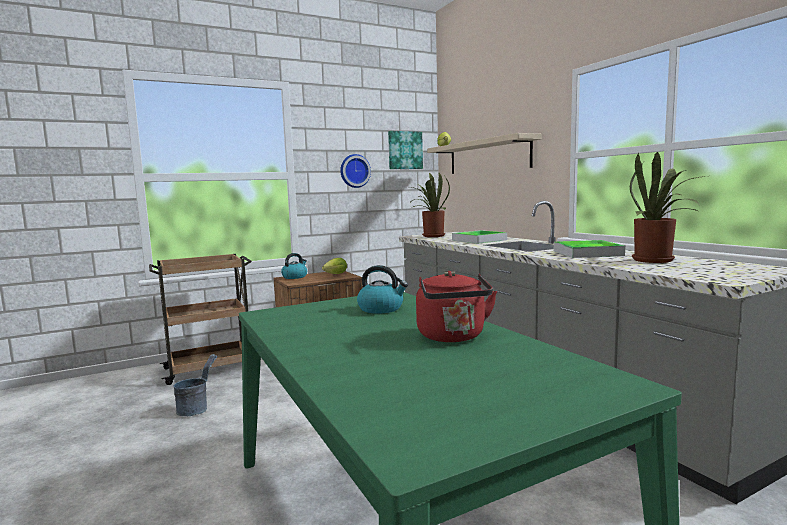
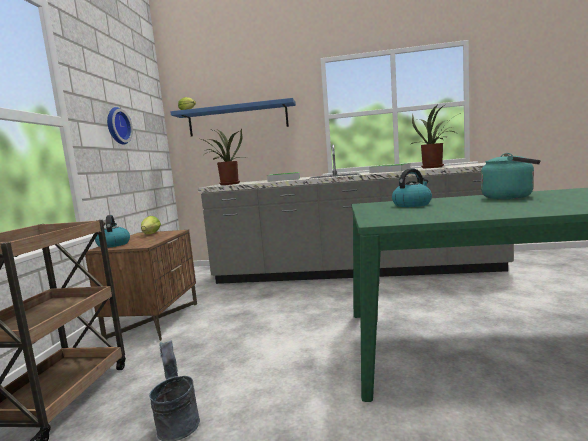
camera: 55 degrees left, 0 degrees up
picture [388,131,423,169] -> none
red kettle [416,271,497,342] -> turquoise kettle [481,153,541,199]
beige shelf [427,133,541,174] -> blue shelf [170,98,296,136]

